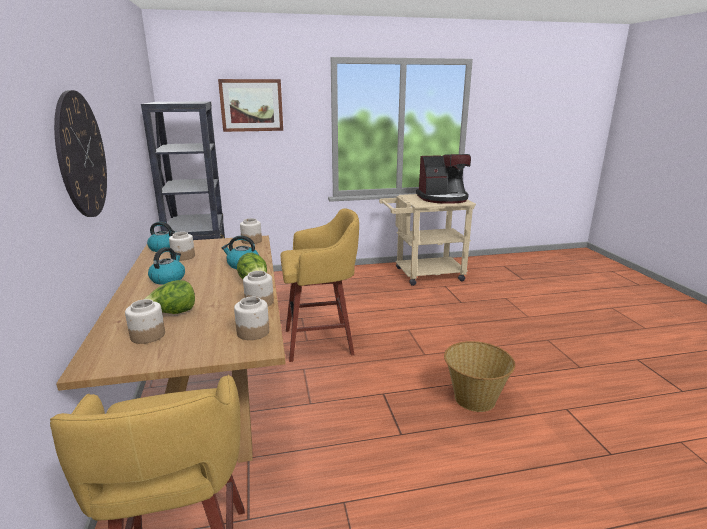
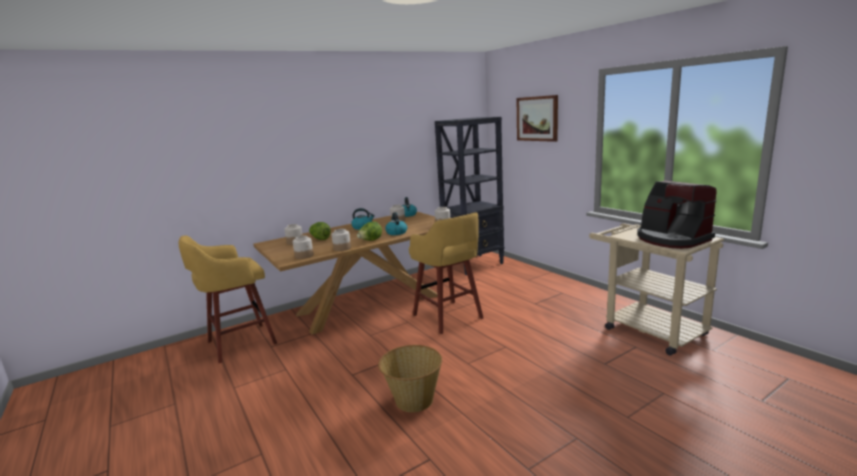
camera: 70 degrees right, 5 degrees down
wall clock [54,90,107,217] -> none

